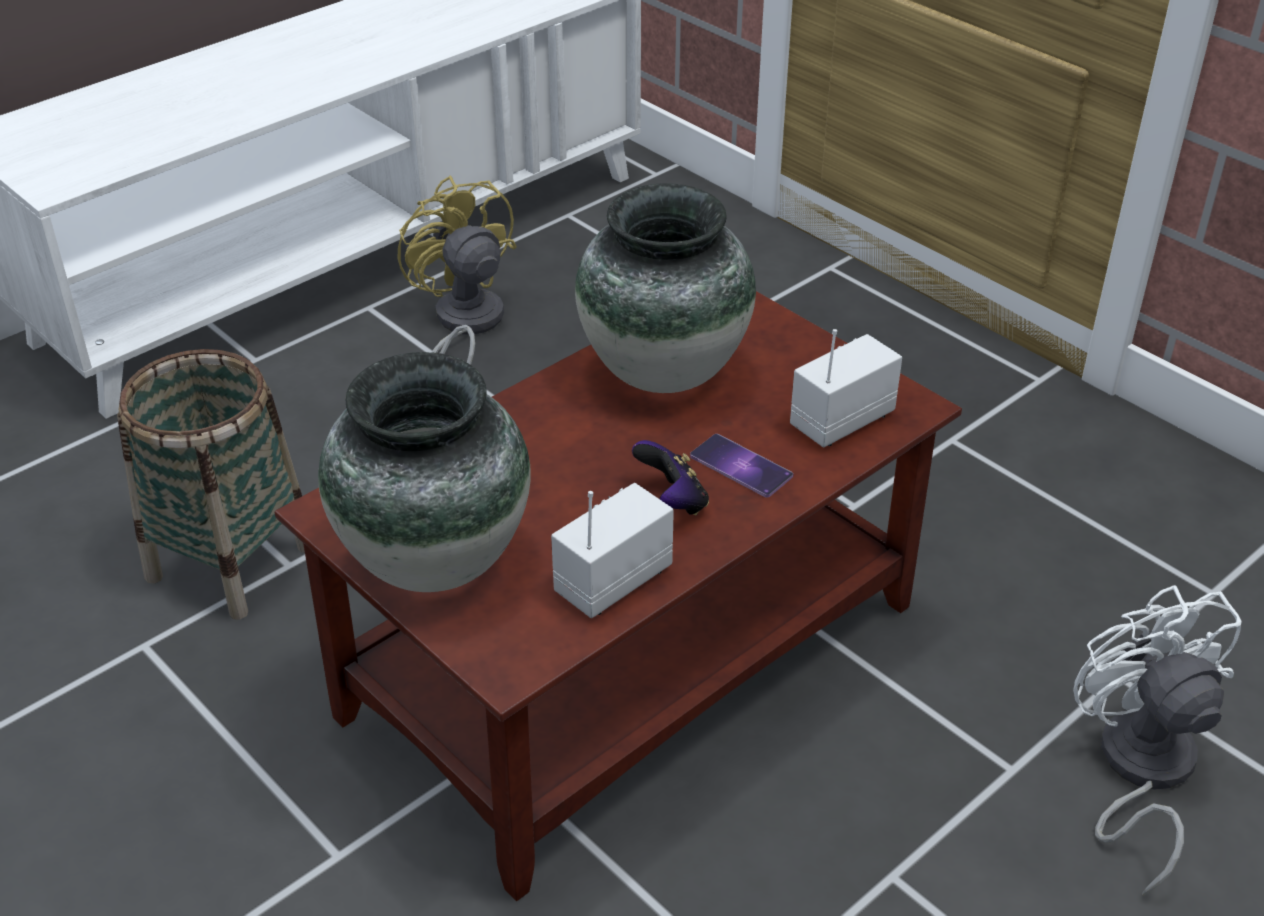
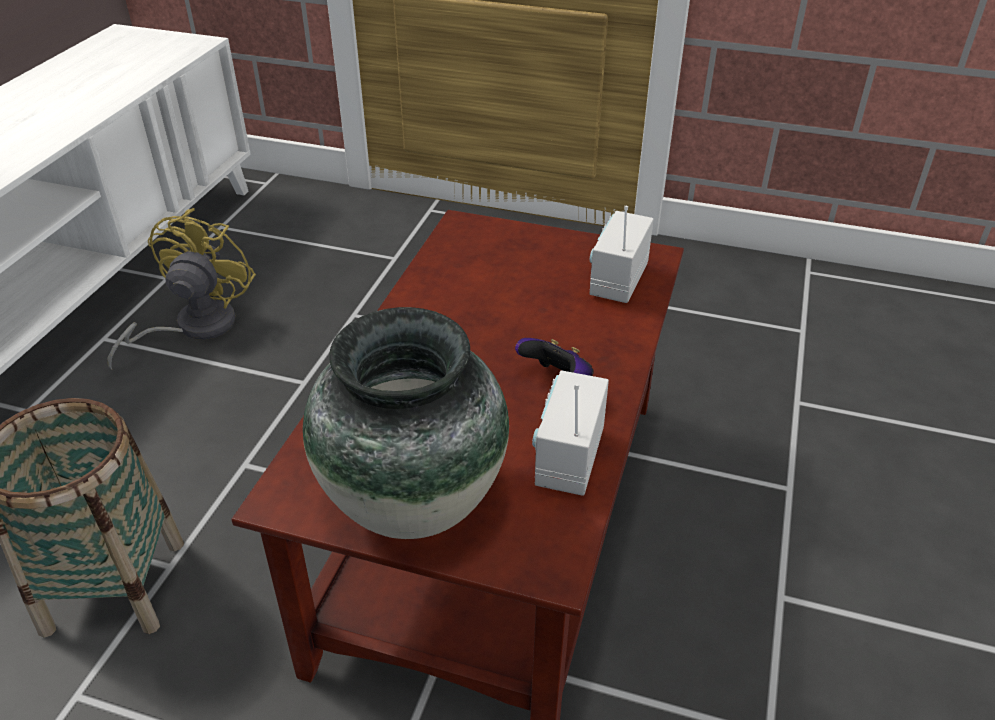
camera: 30 degrees left, 0 degrees up
yellow fan [397,175,517,365] -> yellow fan turned 75 degrees clockwise [107,208,256,369]
vase [575,183,756,393] -> none
phone [690,434,793,497] -> none
white fan [1073,585,1242,896] -> none

